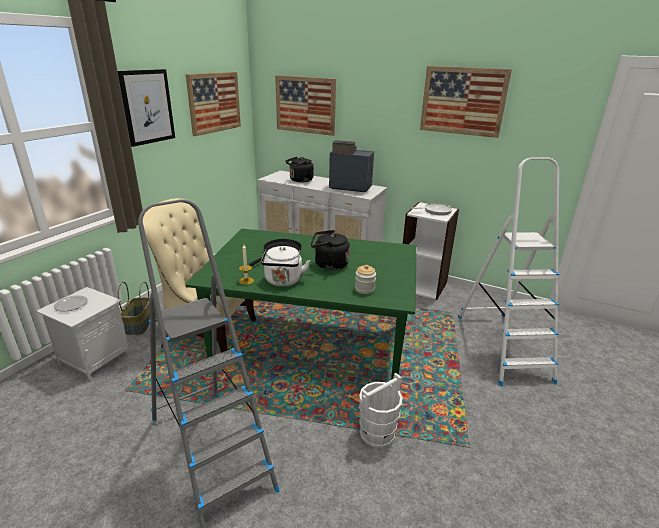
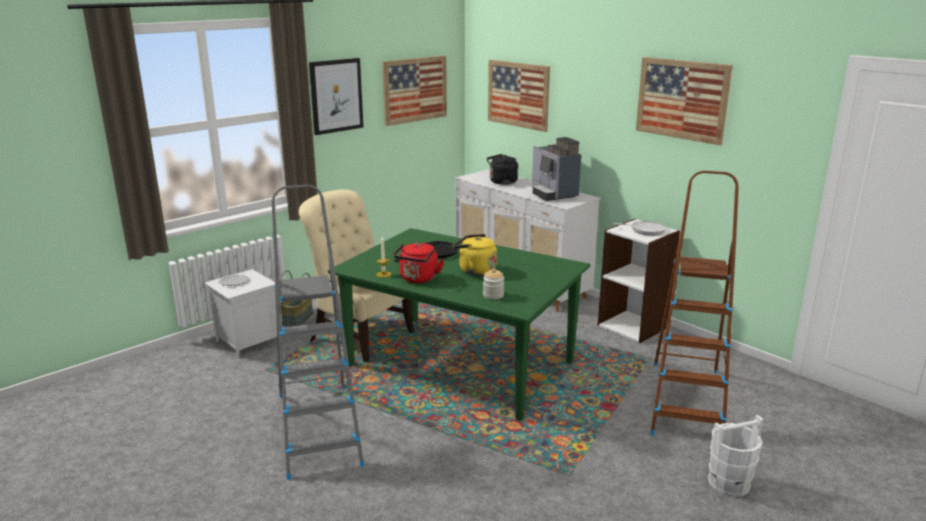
camera: 20 degrees right, 5 degrees down
white kettle [261,246,310,287] -> red kettle [393,243,444,283]
black kettle [311,230,350,270] -> yellow kettle [453,234,497,276]
coffee machine [329,140,374,192] -> coffee machine turned 150 degrees counterclockwise [532,137,581,201]
white bucket [359,373,403,448] -> white bucket moved to [708,415,764,497]
white step ladder [458,157,560,386] -> brown step ladder [650,171,739,436]

